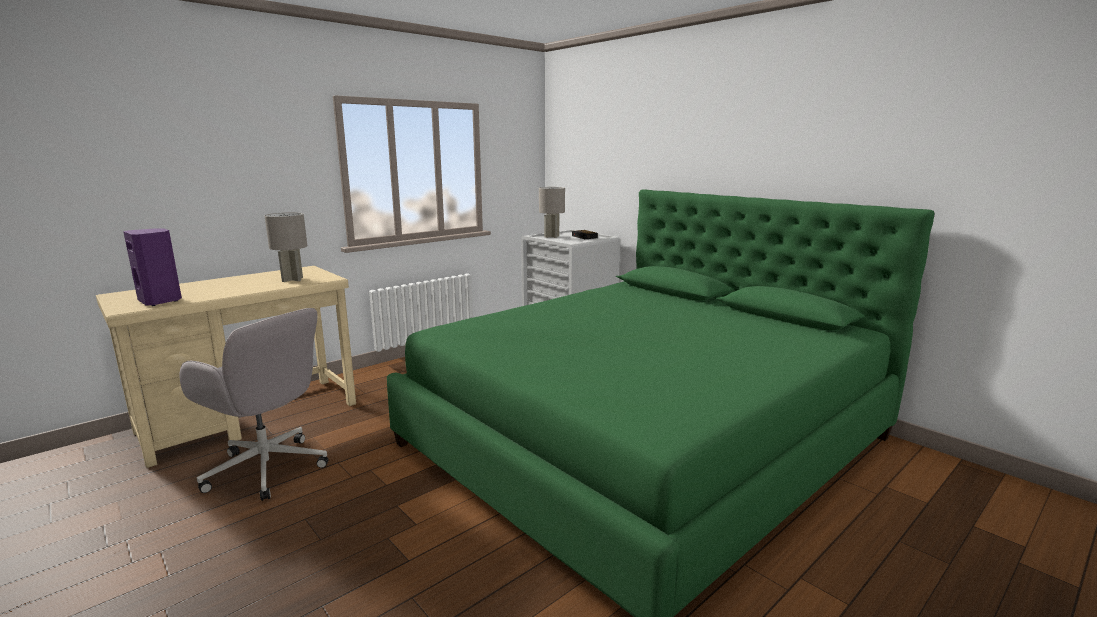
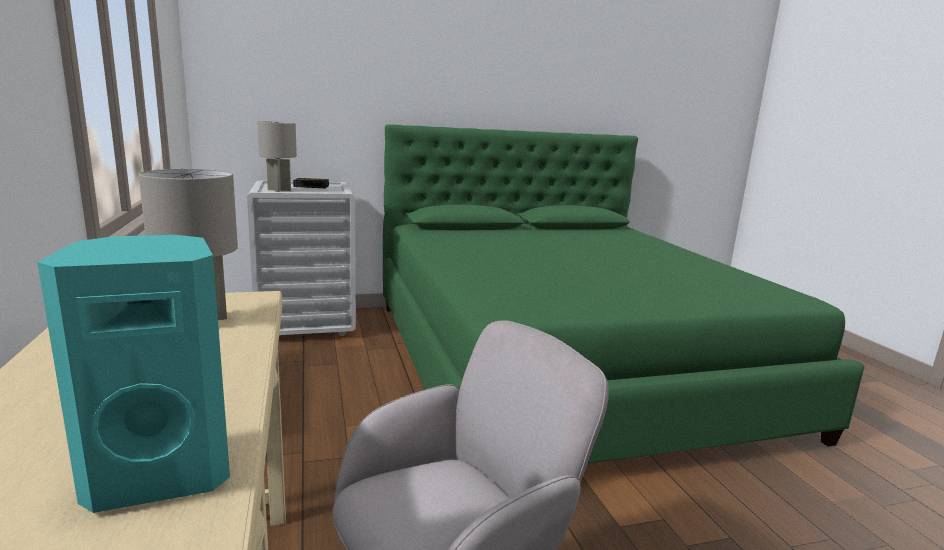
camera: 65 degrees left, 0 degrees up
purple speaker [123,228,182,306] -> turquoise speaker [37,235,230,513]

